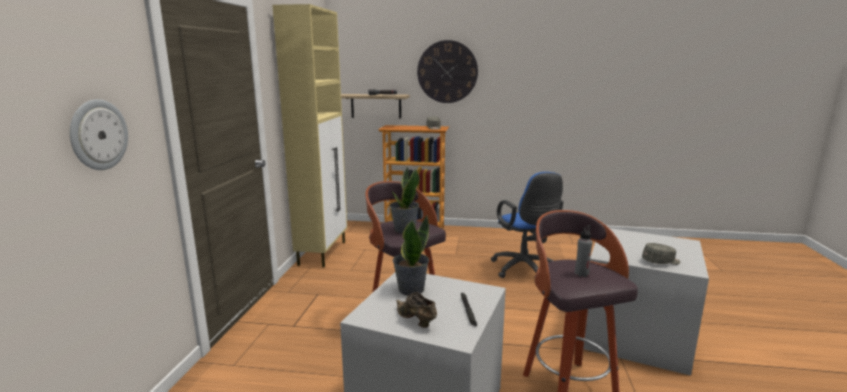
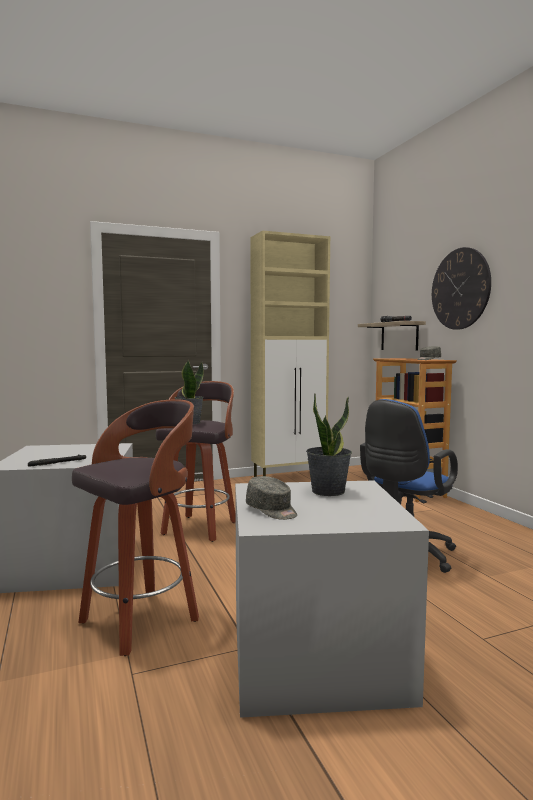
camera: 60 degrees right, 10 degrees down
wall clock [70,99,128,170] -> none
potted plant [393,215,429,296] -> potted plant moved to [306,393,352,496]
brown shoe [396,292,437,328] -> none
grey bottle [575,225,592,277] -> none

